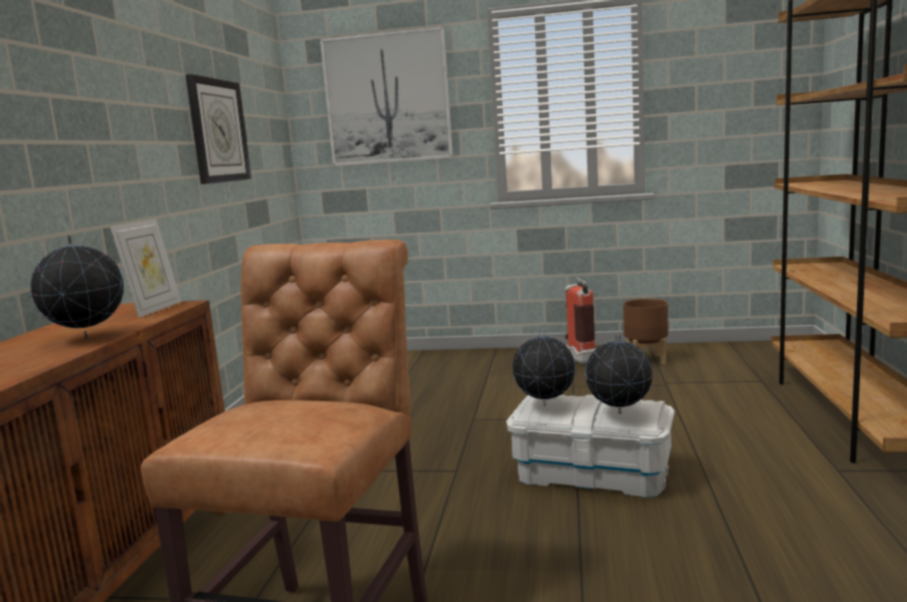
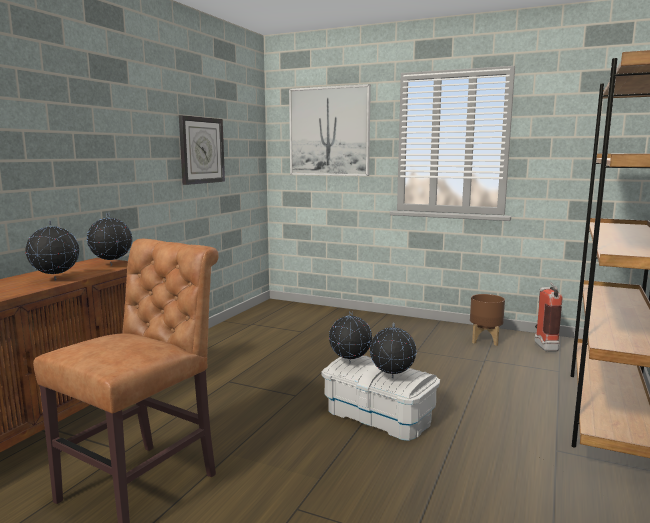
camera: 15 degrees right, 0 degrees up
picture frame [110,219,181,318] -> globe [87,213,132,266]
fire extinguisher [565,277,596,364] -> fire extinguisher moved to [535,283,563,352]

